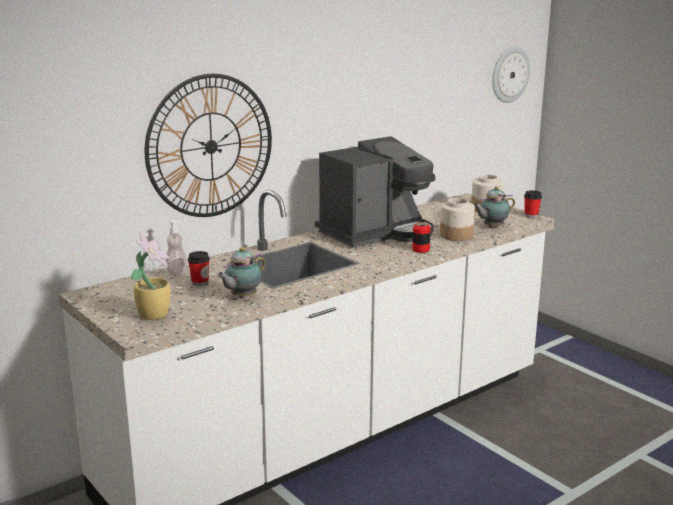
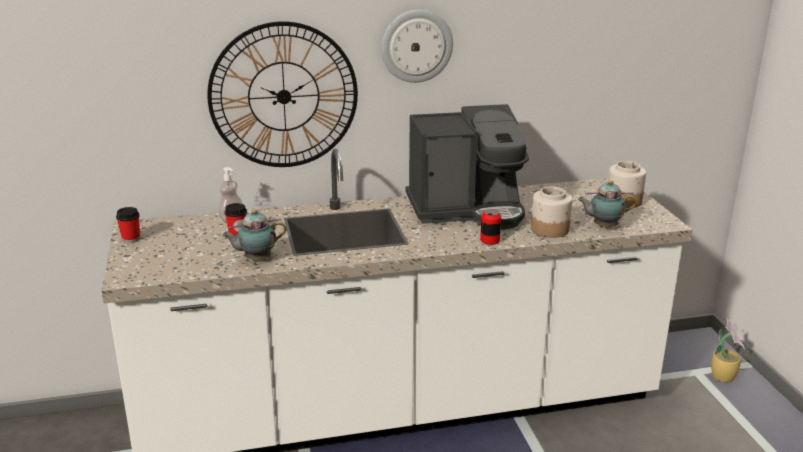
camera: 25 degrees right, 5 degrees up
potted plant [131,233,170,320] -> potted plant moved to [711,318,745,383]
wall clock [492,47,530,103] -> wall clock moved to [381,9,453,83]
cup [524,190,542,218] -> cup moved to [116,207,140,243]

